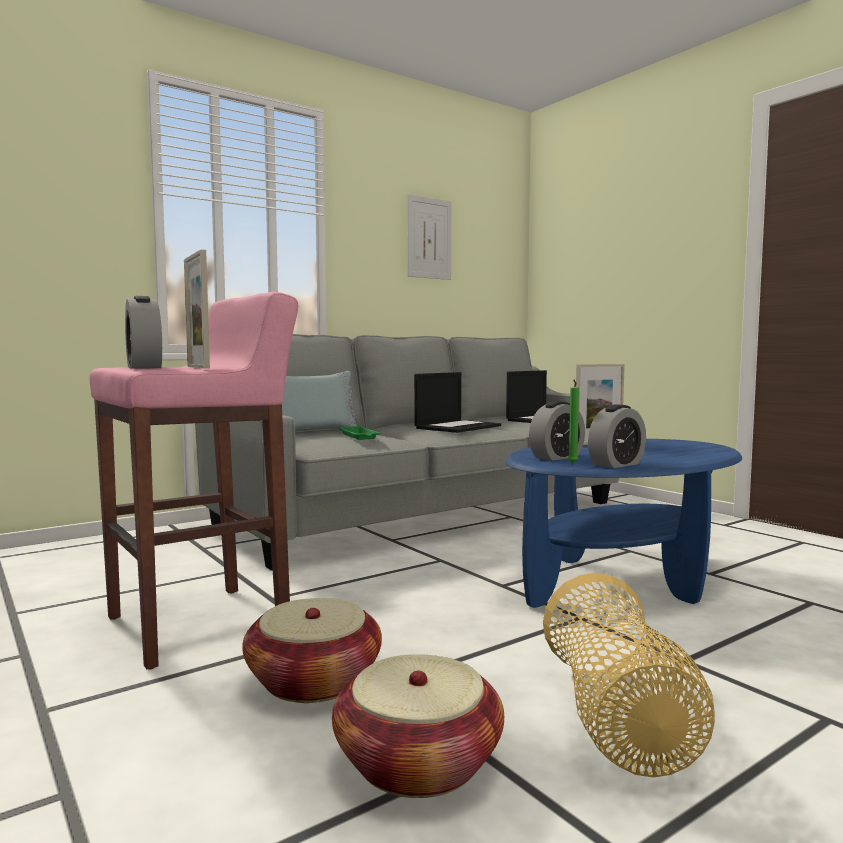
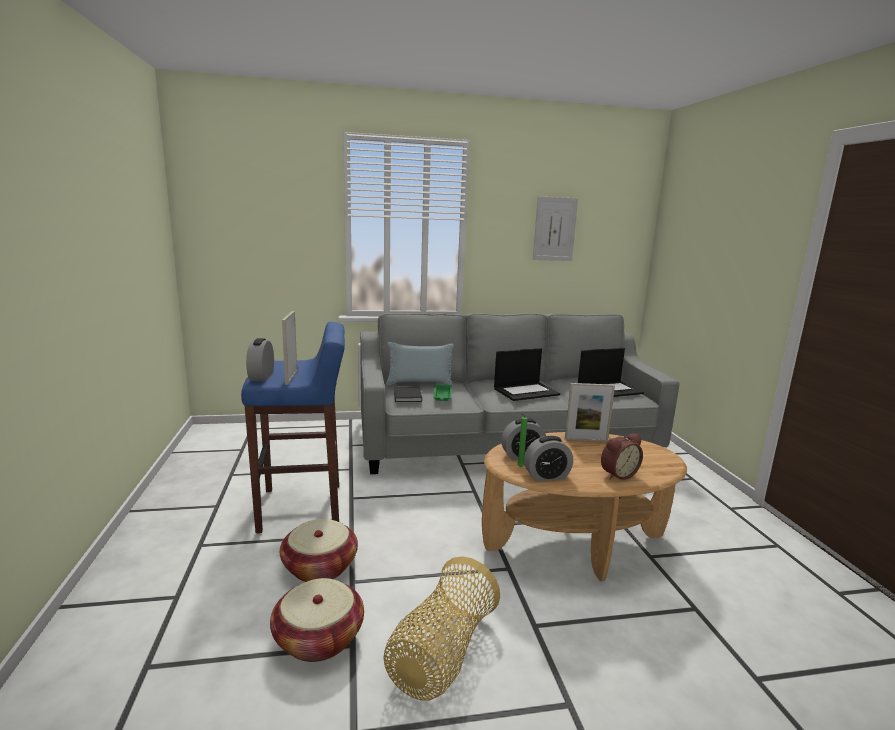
camera: 25 degrees right, 10 degrees up
pink stool [89,292,298,670] -> blue stool [241,322,345,534]
blue coffee table [505,439,742,608] -> brown coffee table [482,432,687,581]
none -> black book [394,386,422,402]
none -> alarm clock [601,434,643,480]

